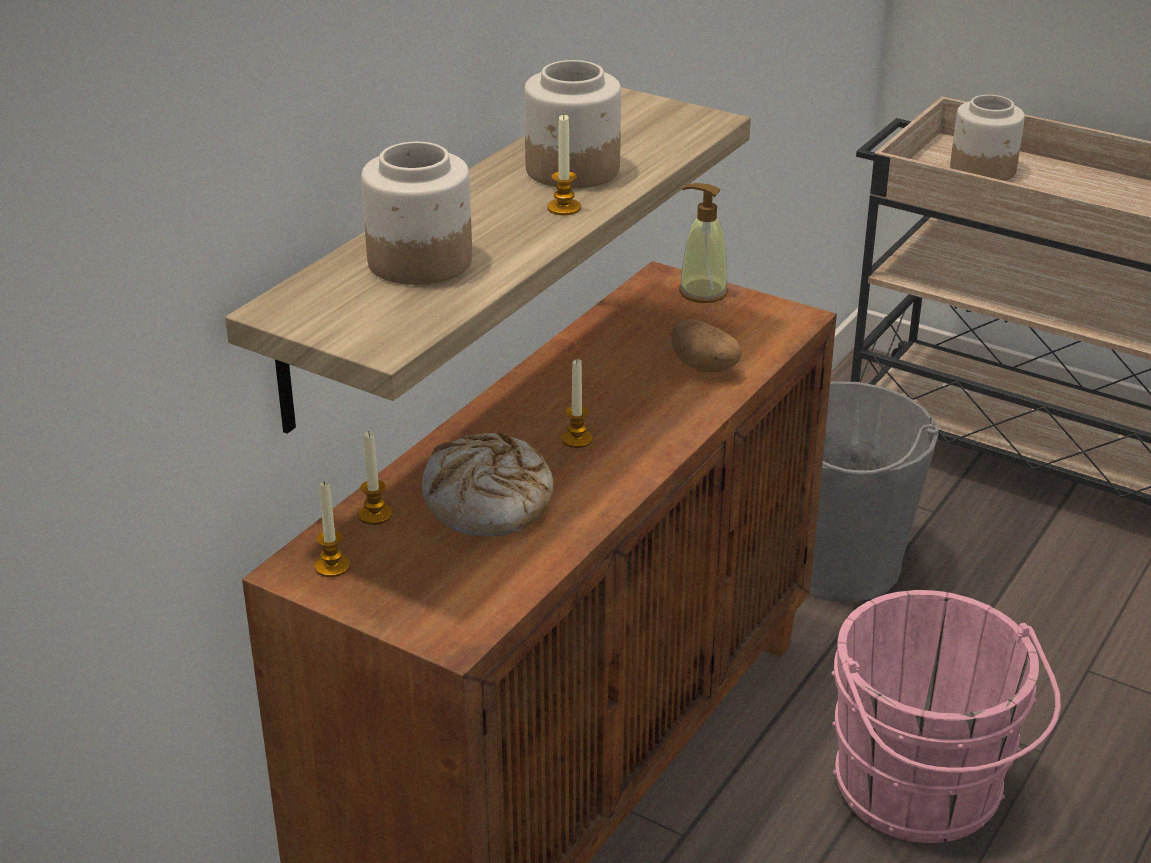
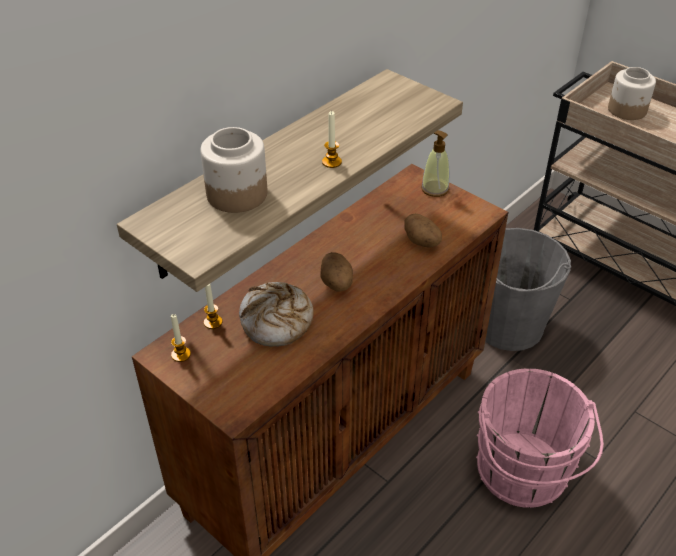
camera: 10 degrees right, 10 degrees up
jar [524,60,621,189] -> none
candle [561,359,593,448] -> potato [320,252,353,292]

